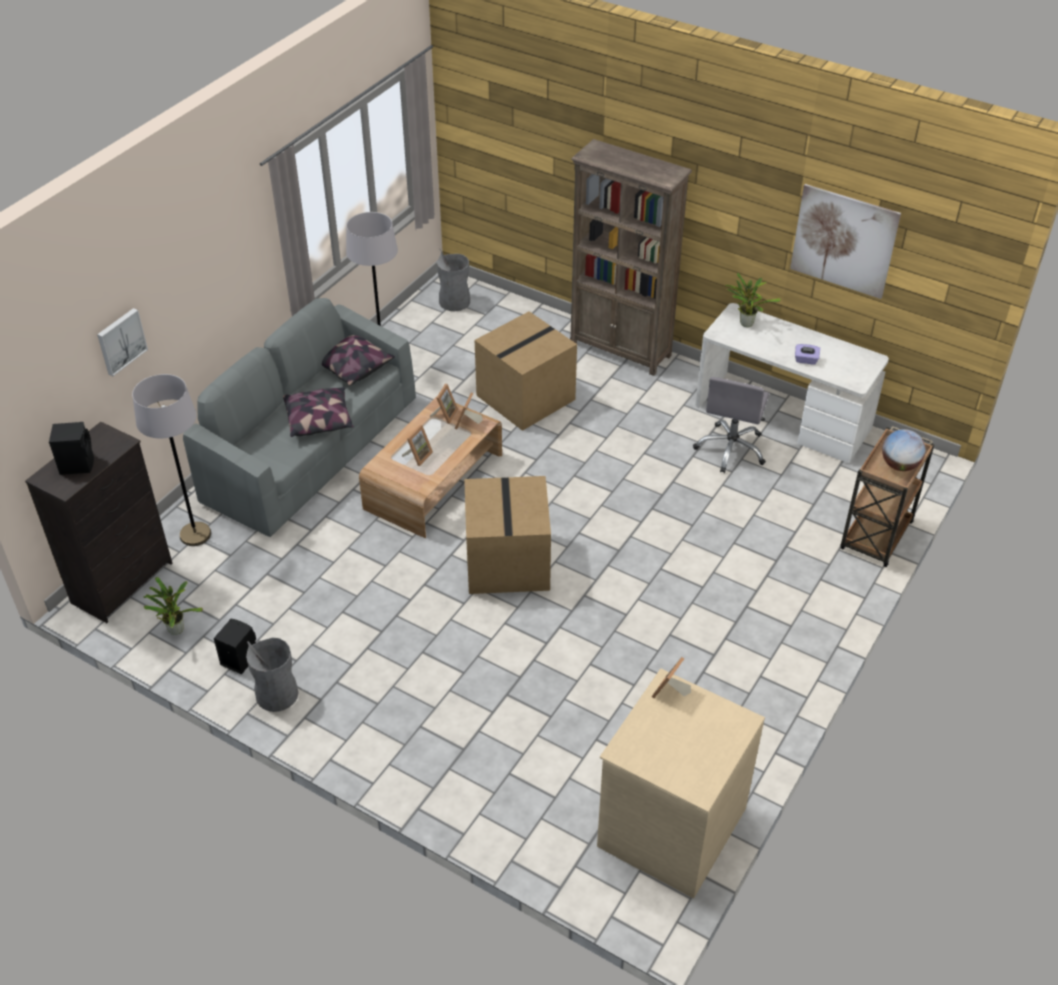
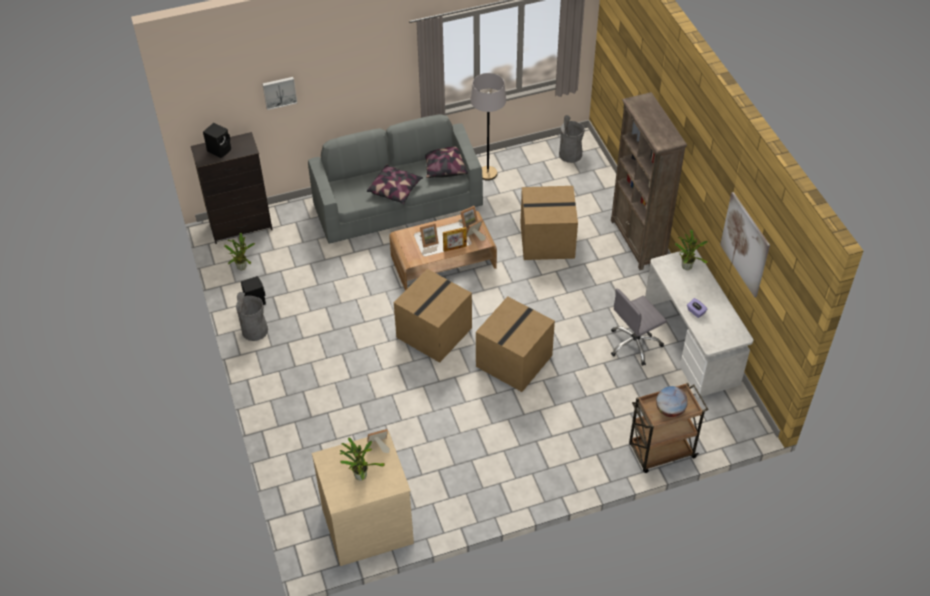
camera: 40 degrees right, 5 degrees up
grey floor lamp [132,374,211,546] -> none
none -> potted plant [340,437,385,481]
none -> picture frame [443,227,467,252]
none -> cardboard box [476,296,555,392]

